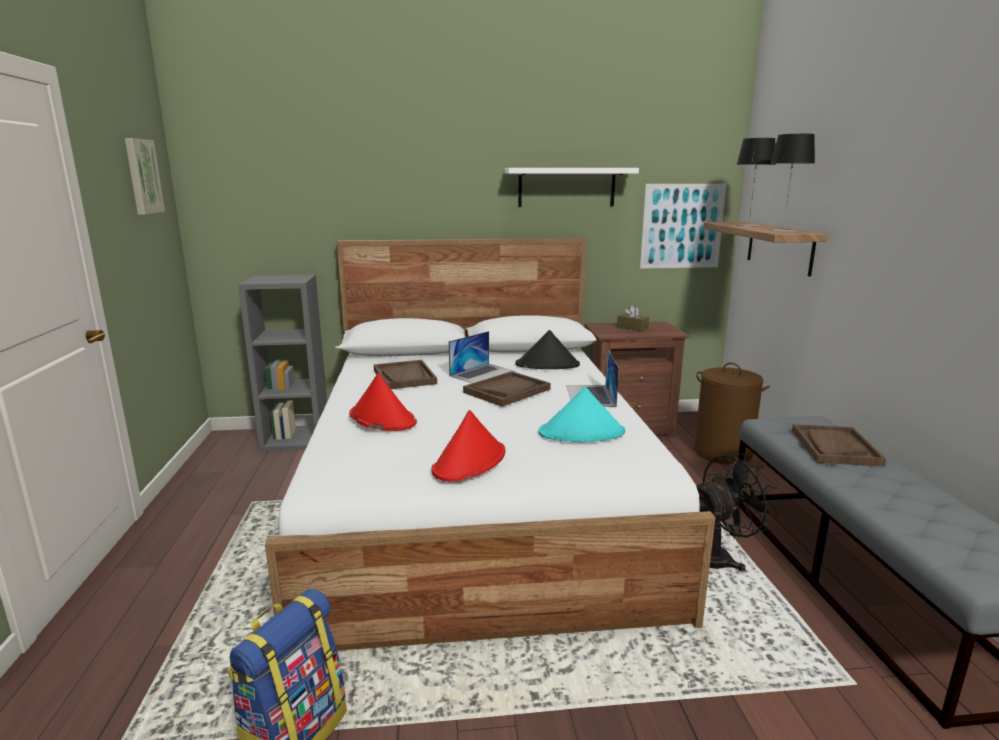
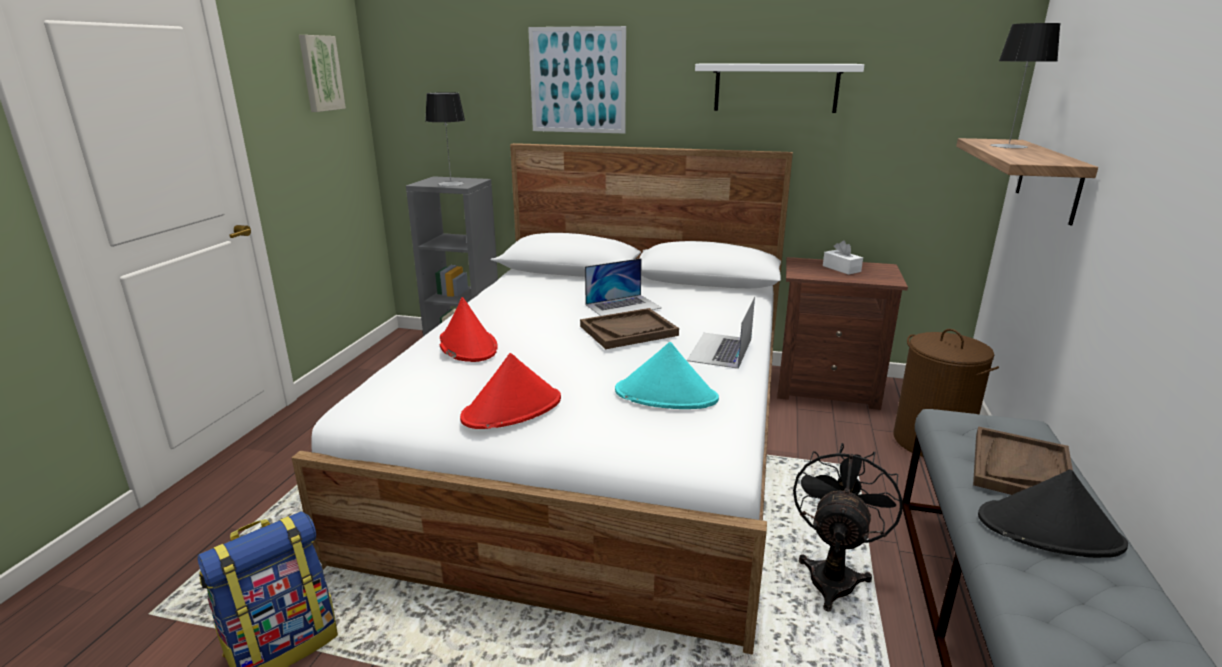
camera: 20 degrees right, 5 degrees up
brown tray [374,360,437,389] -> none
black hat [515,330,580,369] -> black hat moved to [978,469,1128,558]
brown tissue box [617,305,649,331] -> white tissue box [823,241,863,275]
picture [640,184,727,269] -> picture moved to [528,26,626,134]
black fan [696,453,779,572] -> black fan turned 60 degrees counterclockwise [793,443,903,611]
table lamp [770,134,815,232] -> table lamp moved to [425,92,465,186]

